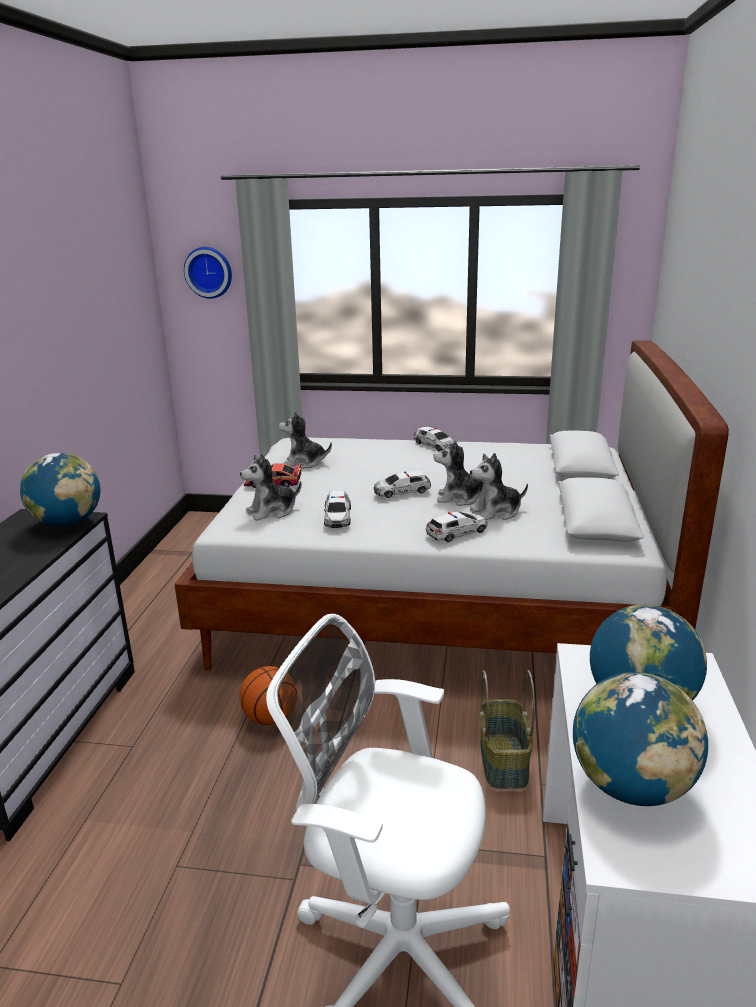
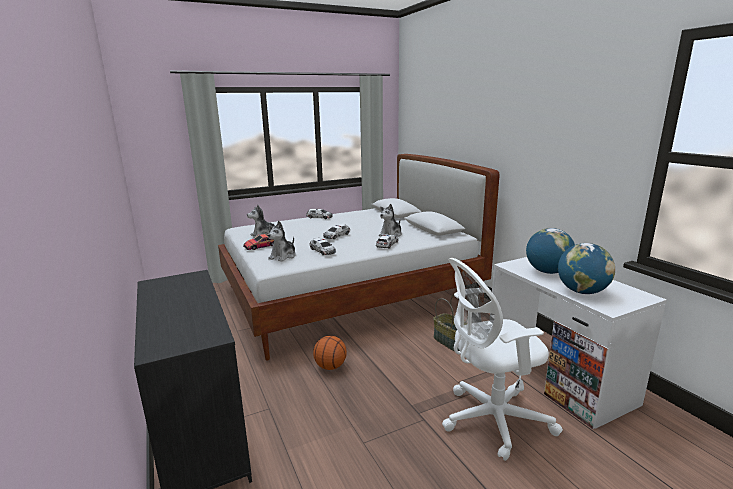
camera: 35 degrees left, 5 degrees down
globe [20,453,100,527] -> none
wall clock [184,247,232,299] -> none
plush toy [433,441,483,506] -> none

